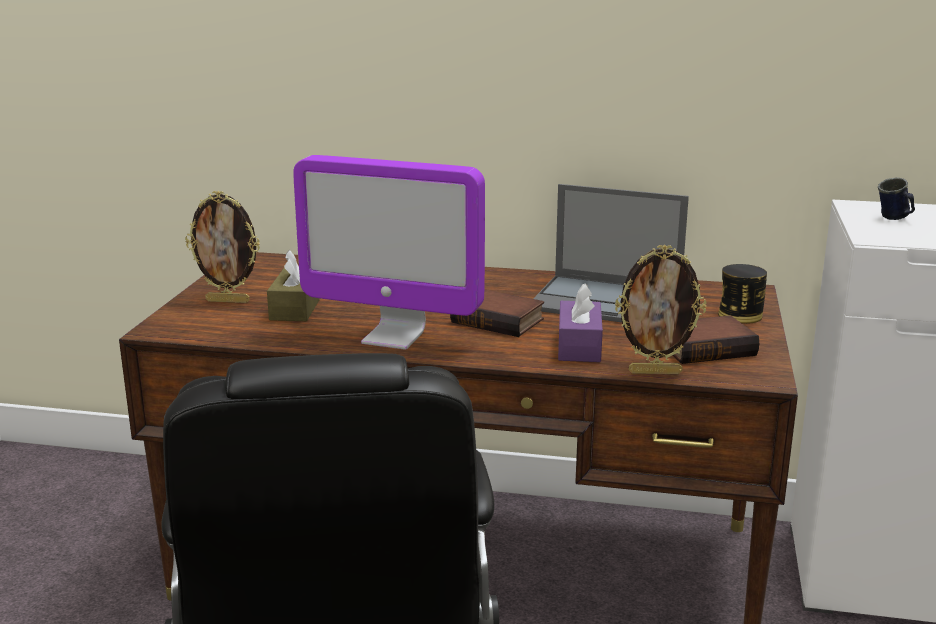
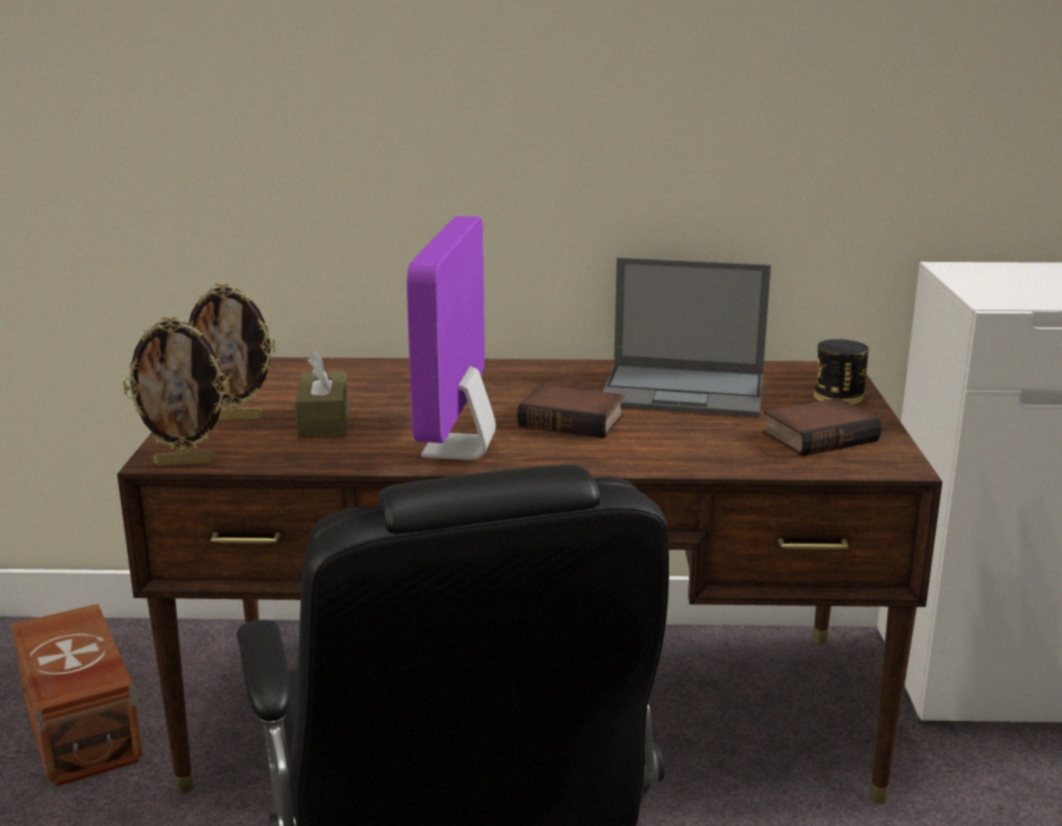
camera: 10 degrees left, 0 degrees up
monitor [293,155,485,350] -> monitor turned 90 degrees clockwise [407,216,496,460]
purple tissue box [558,283,603,362] -> none
picture frame [615,245,706,374] -> picture frame moved to [123,316,230,466]
blue mug [878,177,915,220] -> none
none -> brown storage box [11,604,144,788]

